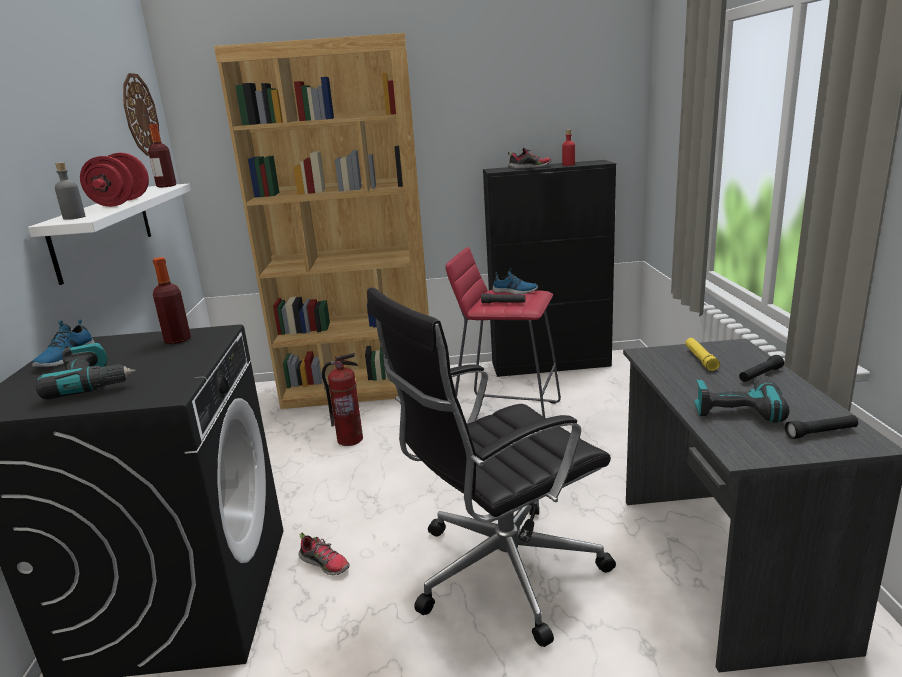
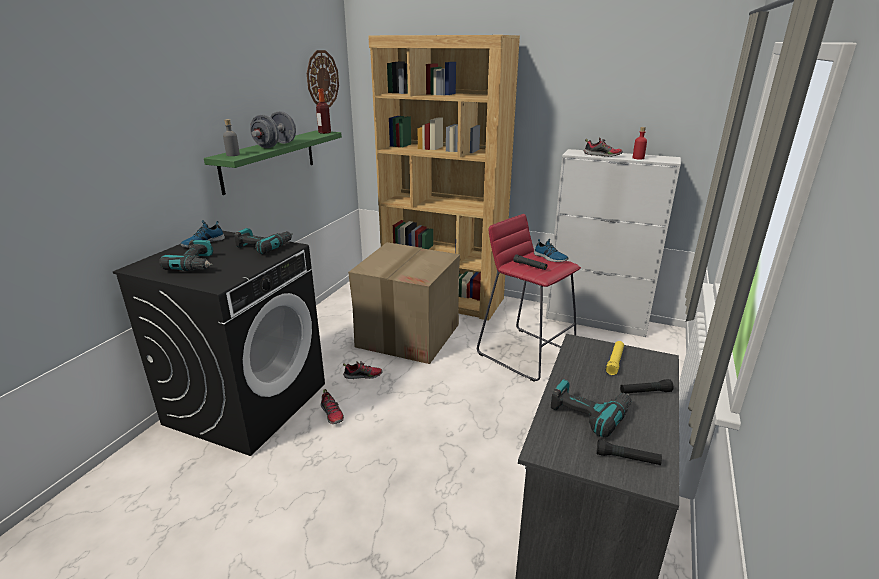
camera: 25 degrees right, 5 degrees up
white shelf [28,184,191,285] -> green shelf [204,130,342,195]
red dumbbell [80,153,149,207] -> grey dumbbell [250,111,296,148]
bottle [153,257,191,344] -> power drill [234,228,293,254]
fire extinguisher [322,353,363,446] -> cardboard box [348,242,460,364]
black office chair [367,287,616,647] -> none
black cabinet [483,160,616,377] -> white cabinet [546,149,681,337]
none -> shoe [343,361,383,379]

